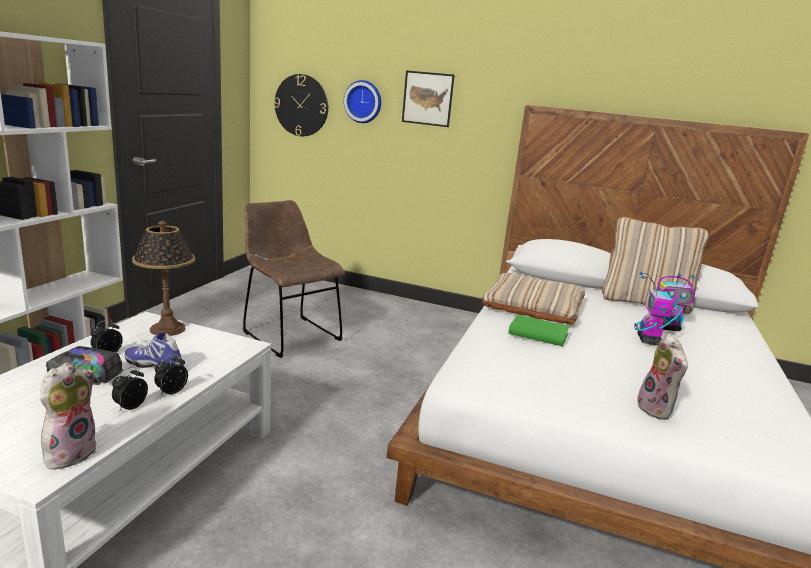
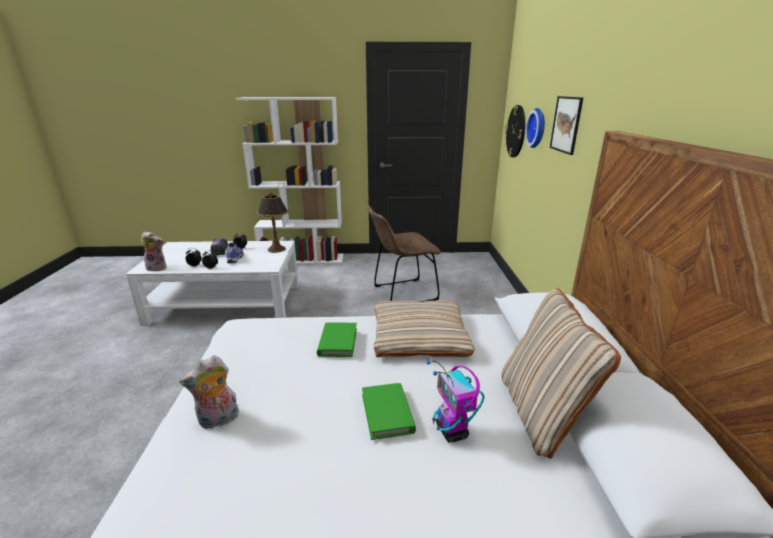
camera: 70 degrees right, 5 degrees up
brown chair [243,200,345,358] -> brown chair turned 135 degrees counterclockwise [368,206,441,302]
toy robot [634,272,681,345] -> green book [362,383,416,440]

